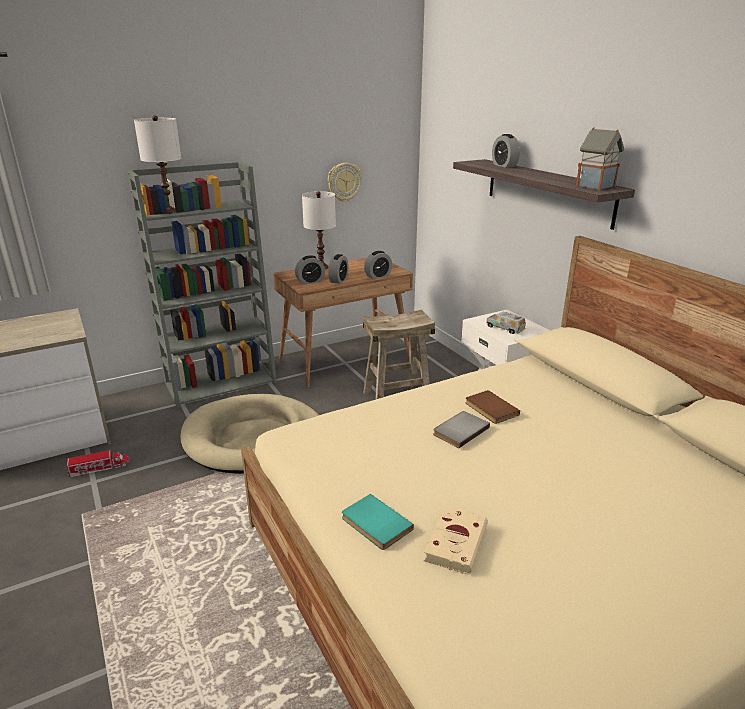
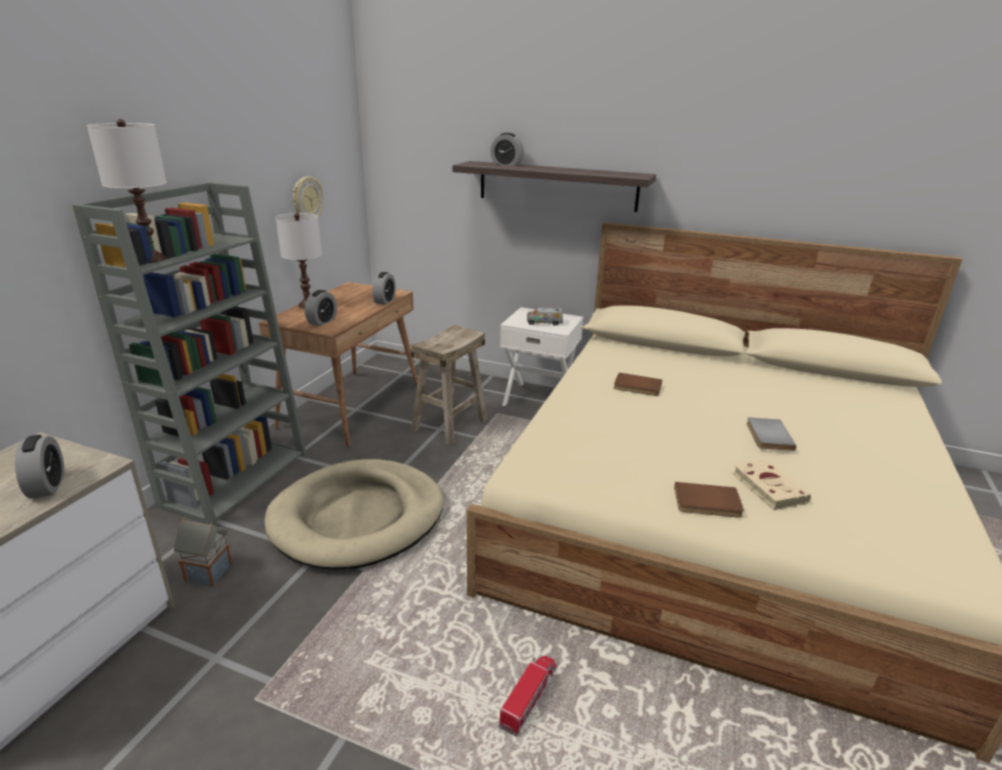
camera: 40 degrees left, 0 degrees up
toy truck [67,450,130,477] -> toy truck moved to [499,655,556,737]
alarm clock [328,254,349,284] -> alarm clock moved to [15,435,65,499]
turquoise book [342,494,414,550] -> brown book [674,482,744,518]
grey book [433,411,490,448] -> grey book moved to [746,418,796,451]
toy house [576,127,624,190] -> toy house moved to [174,518,232,587]

